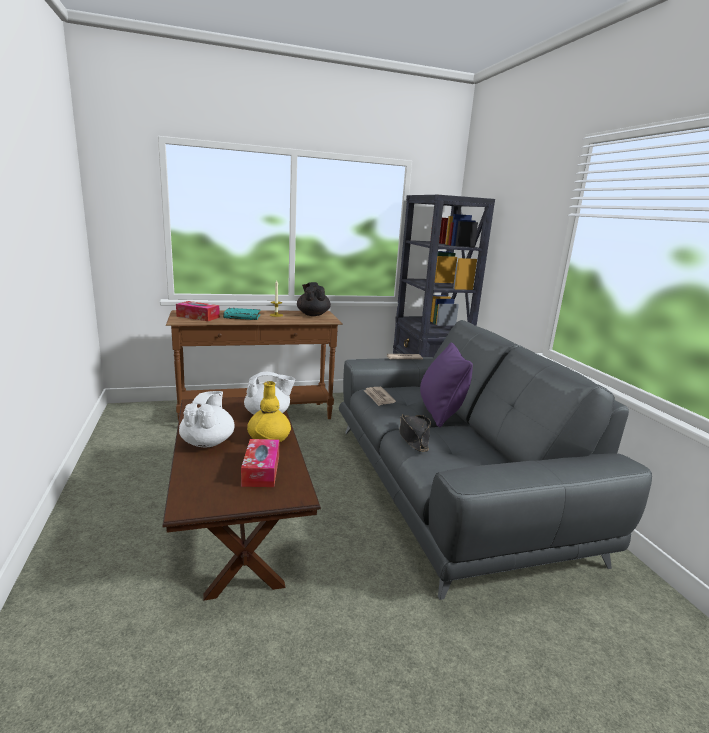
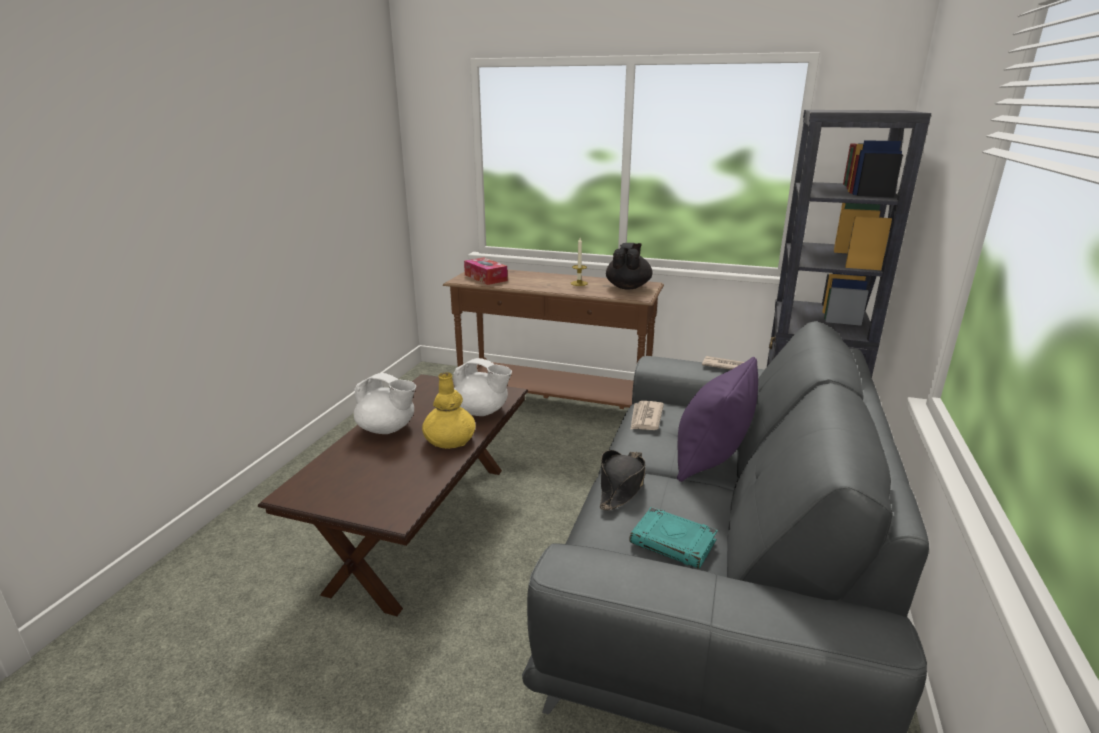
camera: 35 degrees right, 5 degrees up
white teapot [179,391,235,447] -> white teapot turned 75 degrees clockwise [354,373,416,434]
turquoise book [223,308,260,320] -> turquoise book moved to [629,507,718,569]
tissue box [241,439,279,487] -> none

